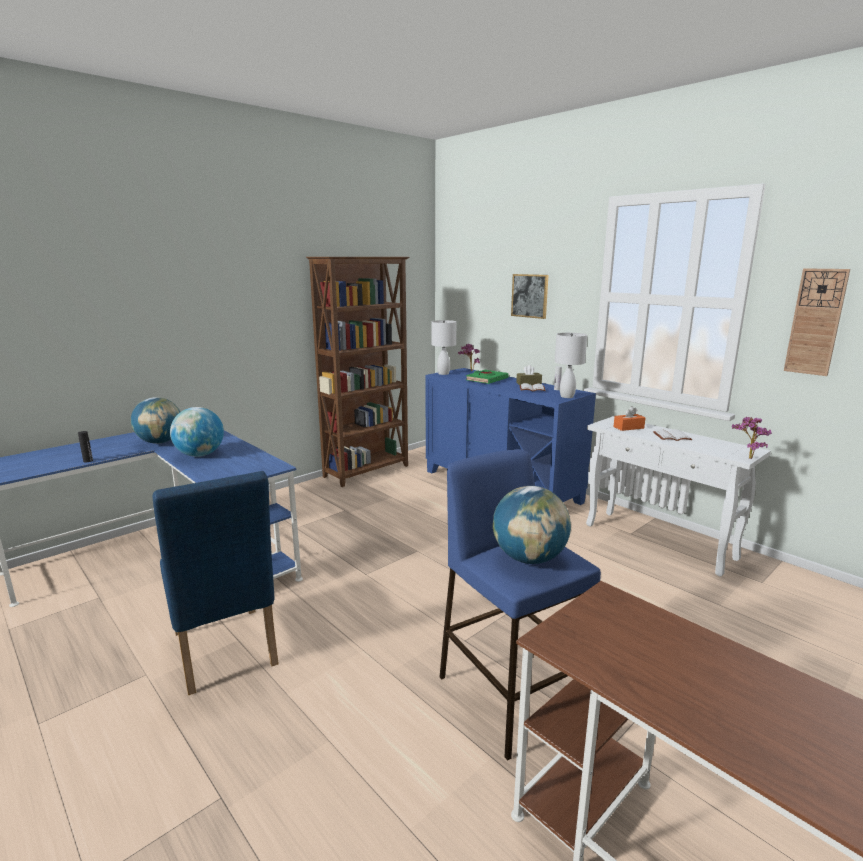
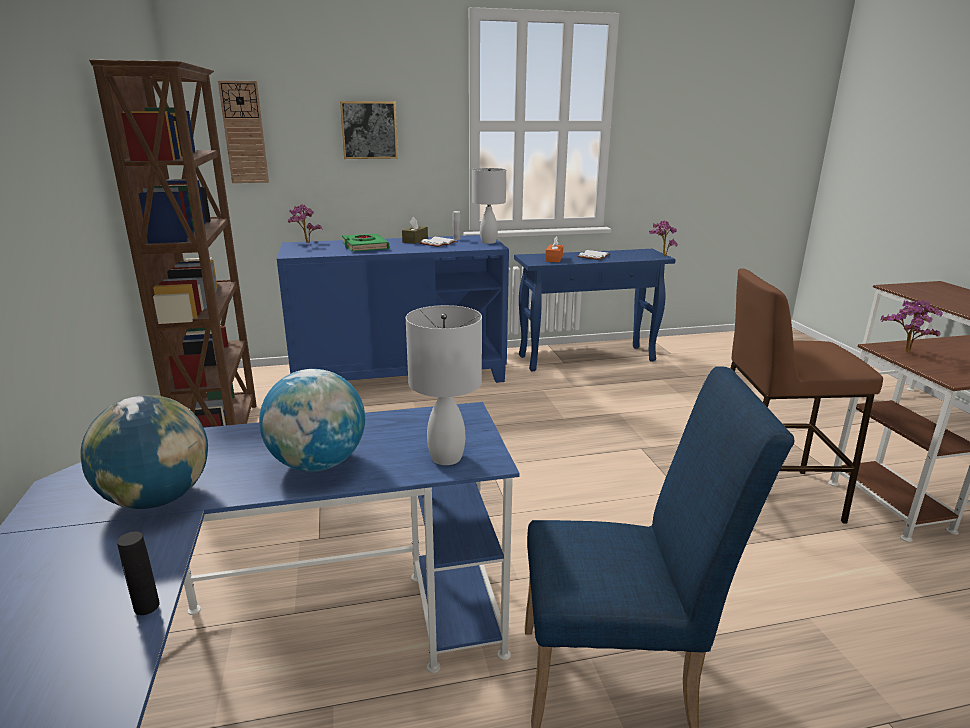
camera: 60 degrees left, 5 degrees up
white table lamp [432,320,456,375] -> white table lamp moved to [406,305,482,465]
blue stool [440,449,601,760] -> brown stool [730,268,883,523]
globe [493,486,571,564] -> none
white console table [586,416,771,577] -> blue console table [514,249,676,371]
wall clock [784,268,850,376] -> wall clock moved to [218,80,269,183]
none -> potted plant [880,300,943,353]

